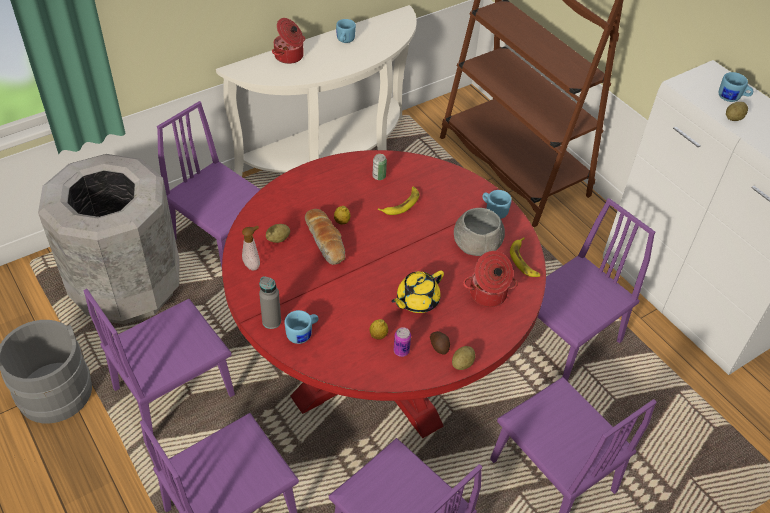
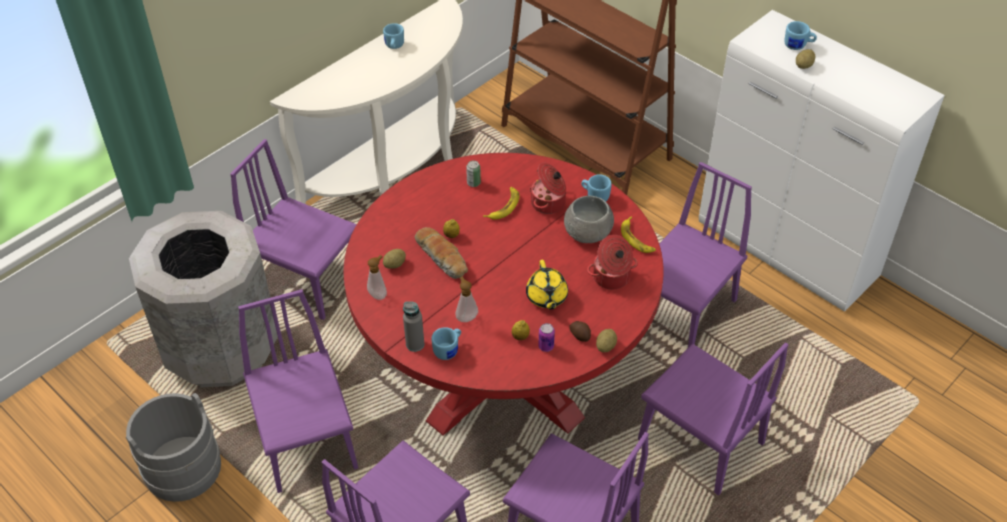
camera: 10 degrees left, 0 degrees up
purple chair [84,289,235,443] -> purple chair turned 120 degrees clockwise [238,289,358,493]
cooking pot [272,18,305,64] -> cooking pot moved to [530,163,566,214]
yellow teapot [391,270,444,313] -> yellow teapot turned 45 degrees counterclockwise [526,260,568,310]
none -> soap dispenser [456,277,478,322]

